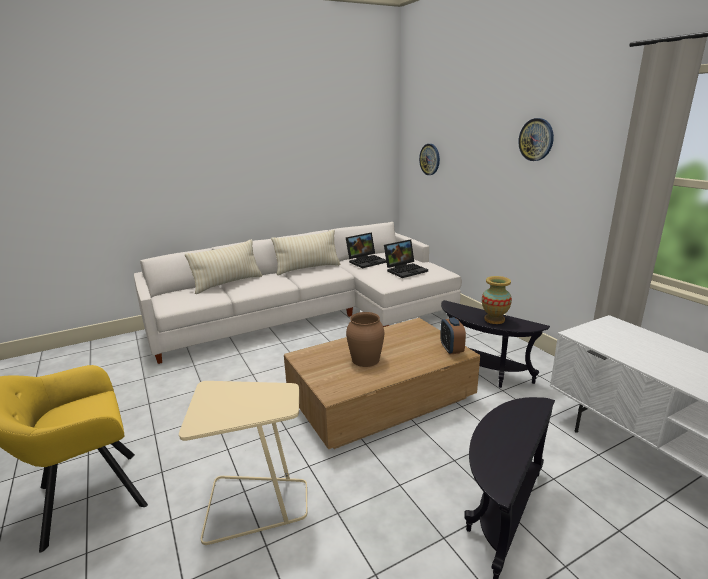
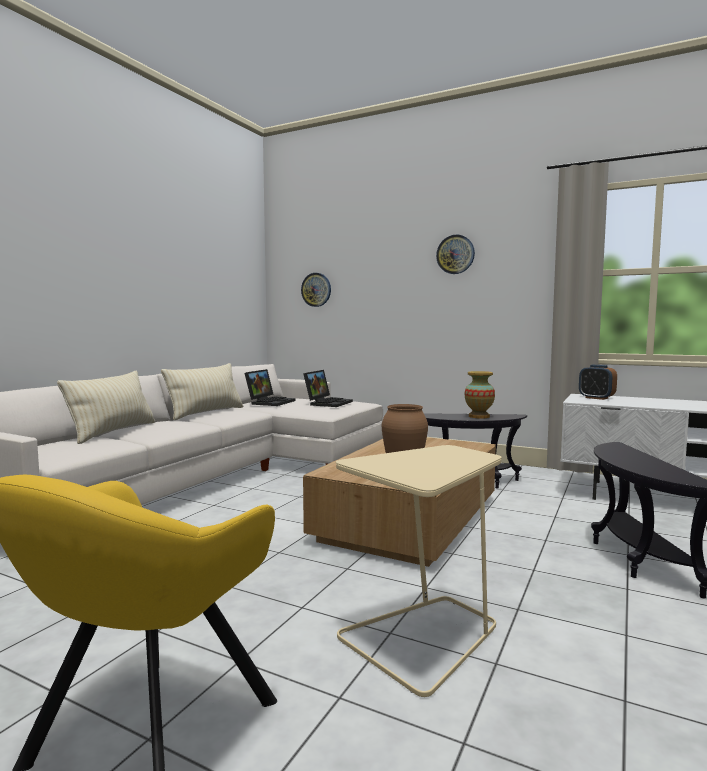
camera: 35 degrees left, 15 degrees down
alarm clock [440,317,466,355] -> alarm clock moved to [579,365,617,400]

